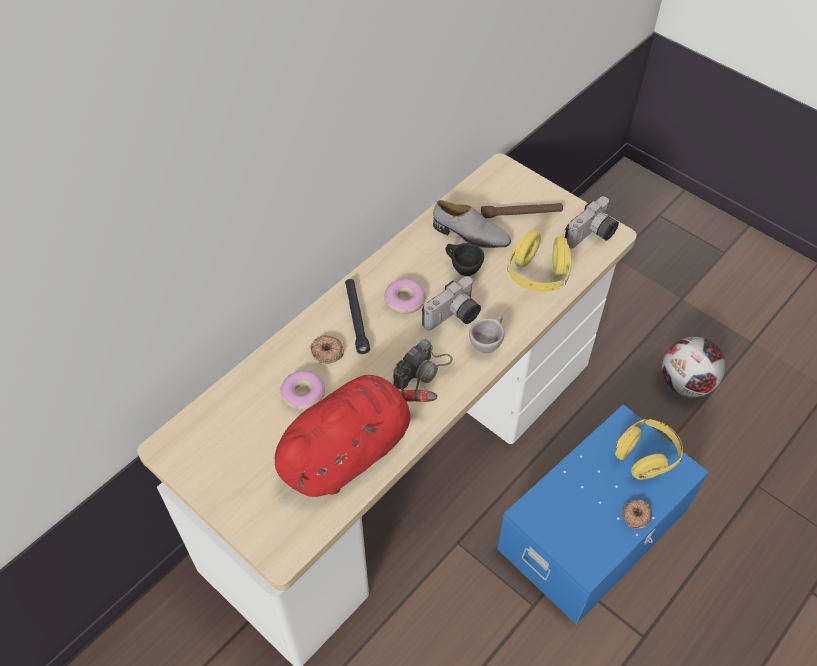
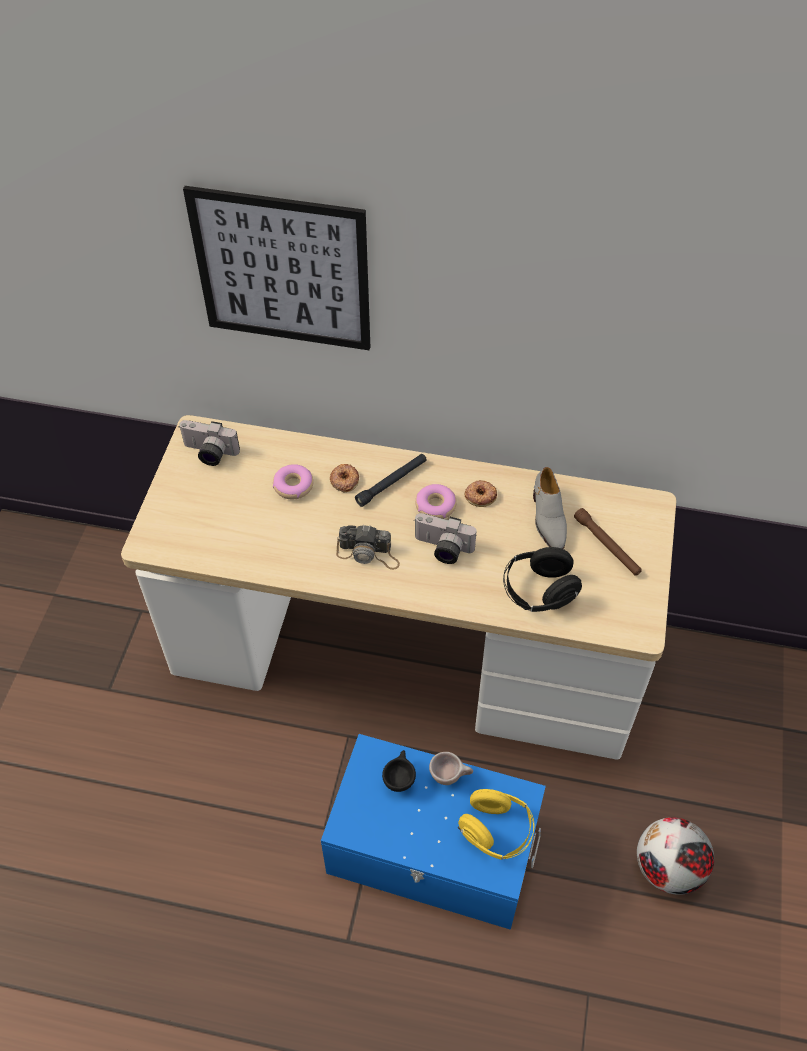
camera: 60 degrees right, 0 degrees up
red plush toy [275,375,437,497] -> none
black cup [446,243,484,276] -> black cup moved to [382,750,416,792]
beige cup [469,315,505,353] -> beige cup moved to [429,752,473,785]
yellow headphones [507,230,571,292] -> black headphones [503,547,582,612]
camera [565,197,619,249] -> camera moved to [178,420,240,466]
donut [623,499,652,529] -> donut moved to [465,480,497,507]
none -> picture [183,186,370,350]

